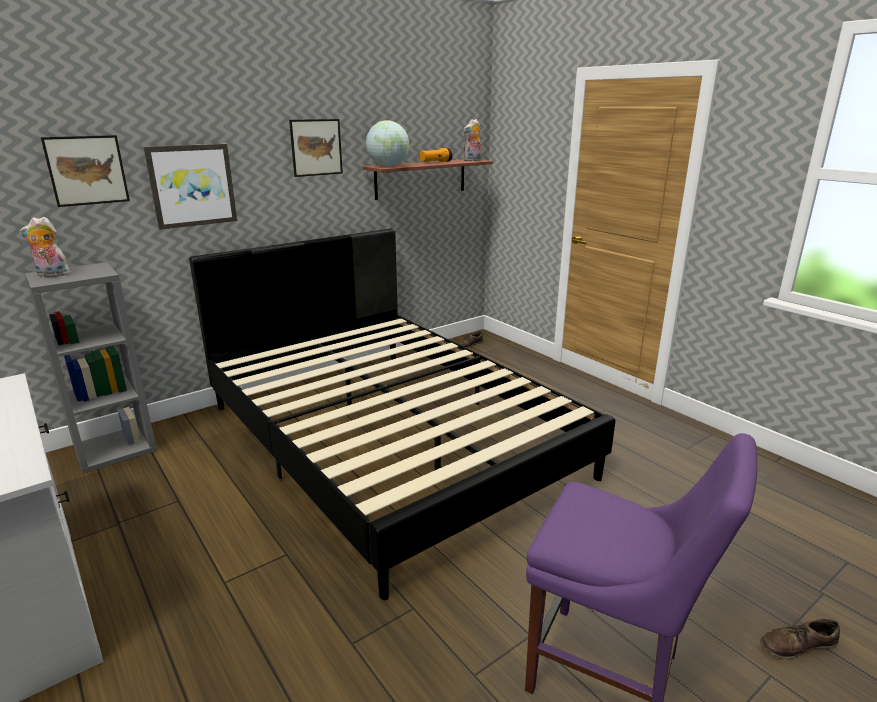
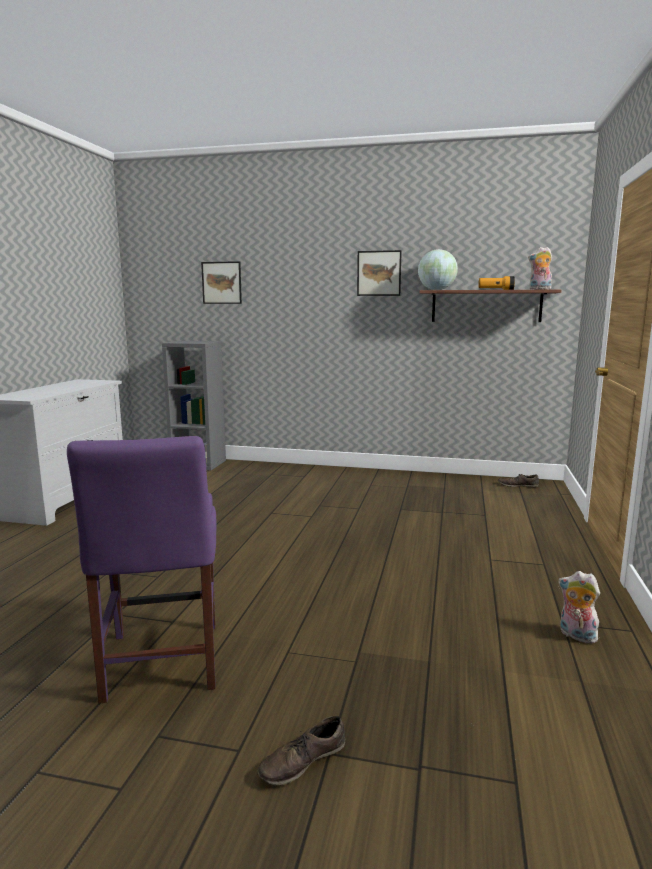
camera: 50 degrees right, 10 degrees down
plush toy [19,217,70,277] -> plush toy moved to [558,571,601,643]
picture [144,144,237,230] -> none
black bed [189,229,616,600] -> none
brown shoe [760,618,840,659] -> brown shoe turned 75 degrees counterclockwise [257,716,345,786]

